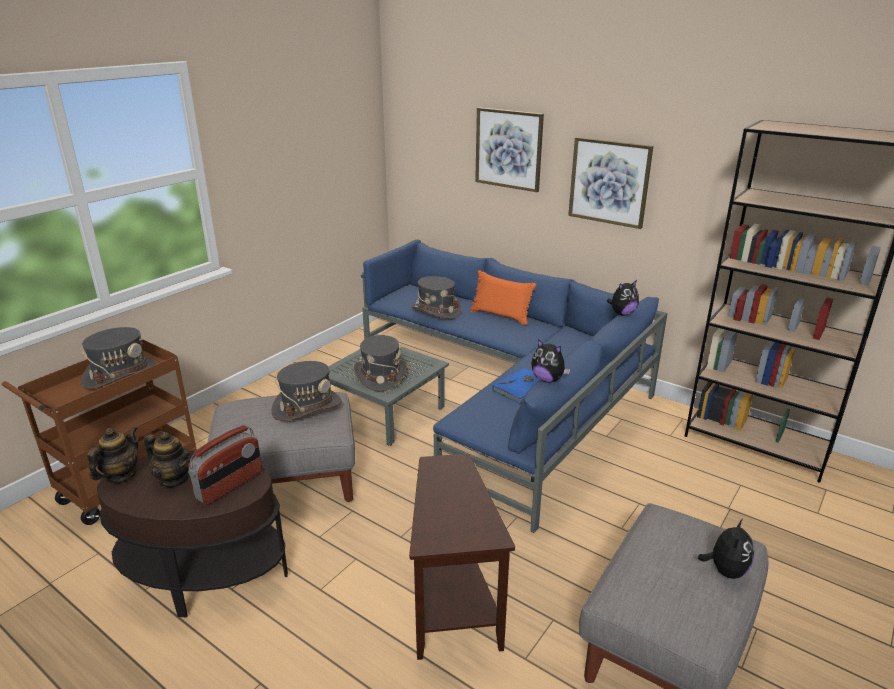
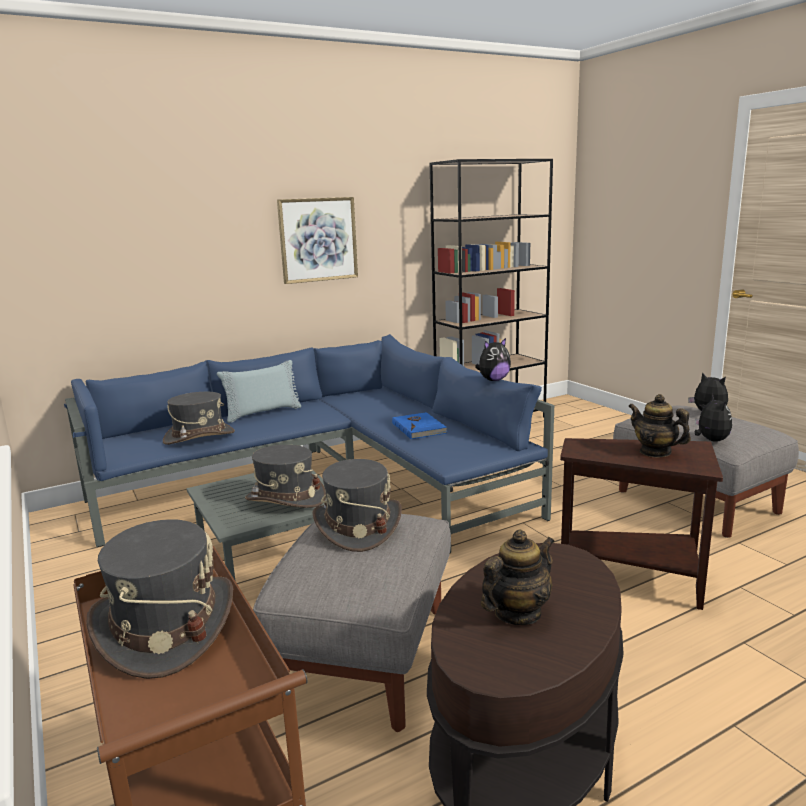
camera: 65 degrees left, 10 degrees down
teapot [87,426,139,484] -> teapot moved to [628,394,691,458]
radio [188,425,262,505] -> none
orange pillow [470,270,536,326] -> blue pillow [217,360,301,423]
picture [475,107,544,192] -> none
plush toy [607,280,639,316] -> plush toy moved to [695,394,732,442]

